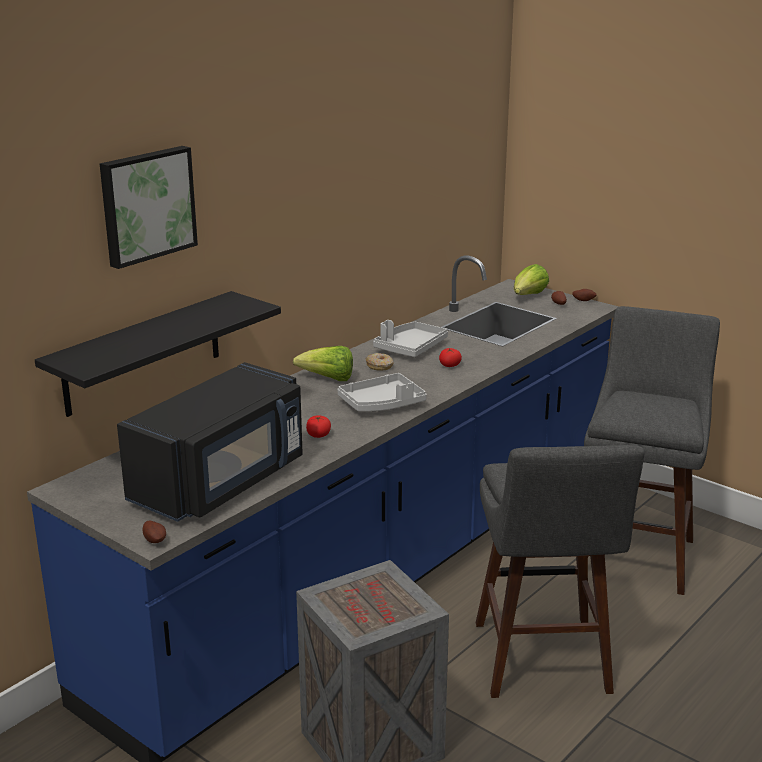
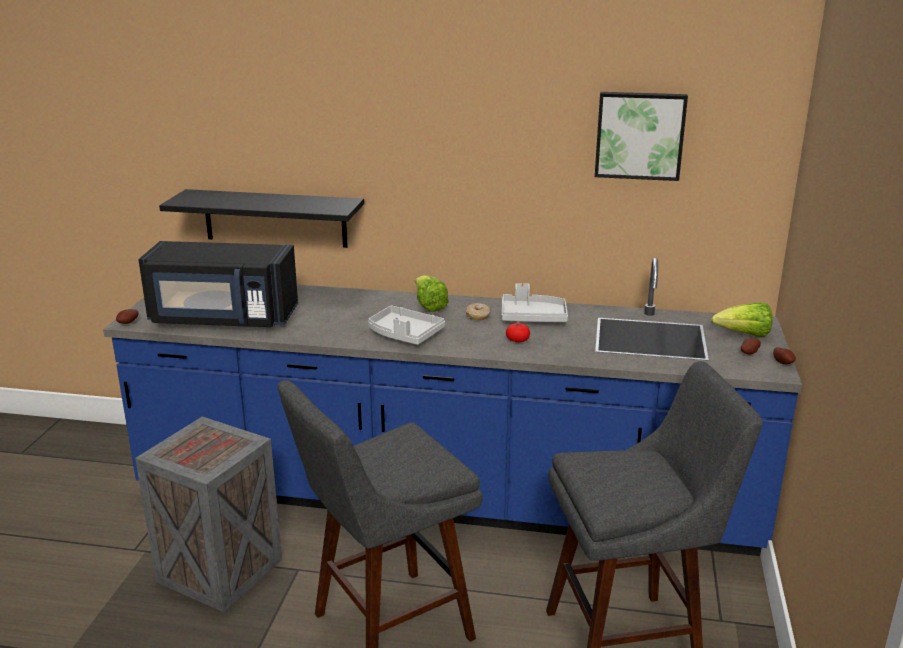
camera: 60 degrees right, 0 degrees up
picture [100,146,198,269] -> picture moved to [595,92,688,181]
tomato [306,415,331,438] -> none

